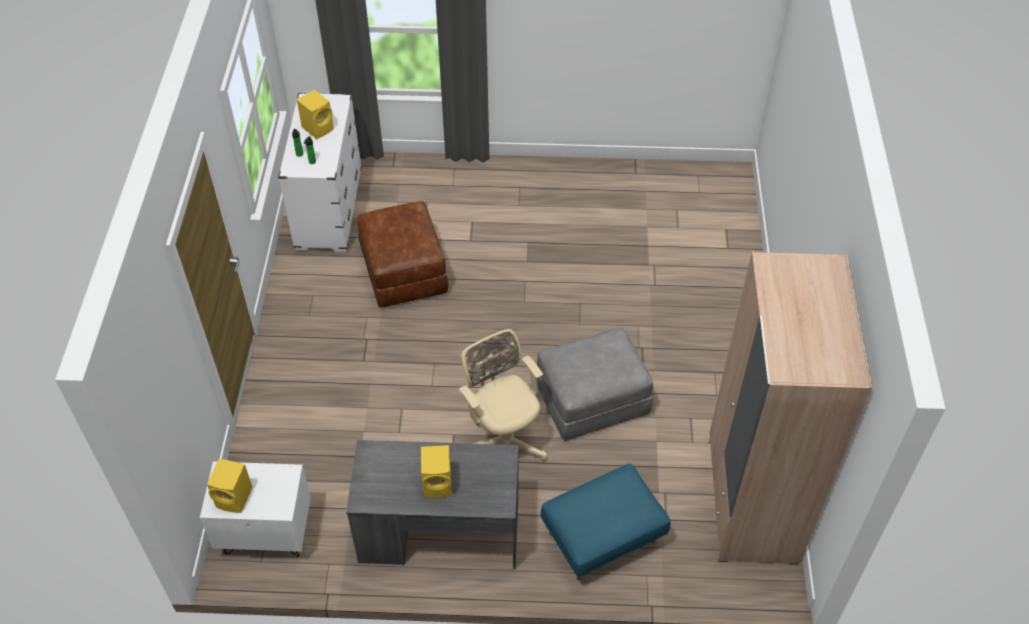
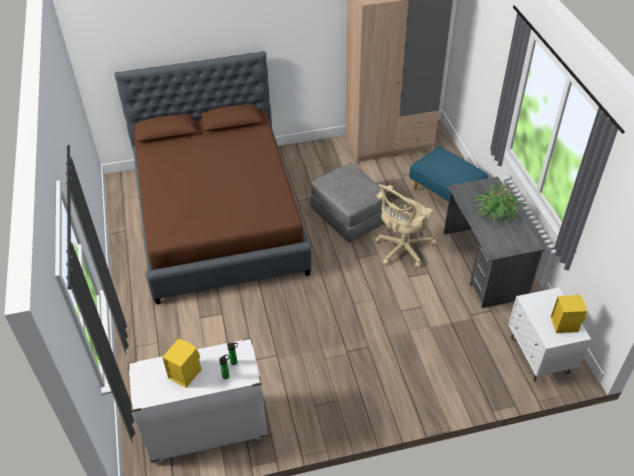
camera: 105 degrees left, 5 degrees down
brown ottoman [357,201,448,308] -> none
yellow speaker [421,445,452,498] -> potted plant [474,181,528,226]
none -> brown bed [114,51,312,305]

